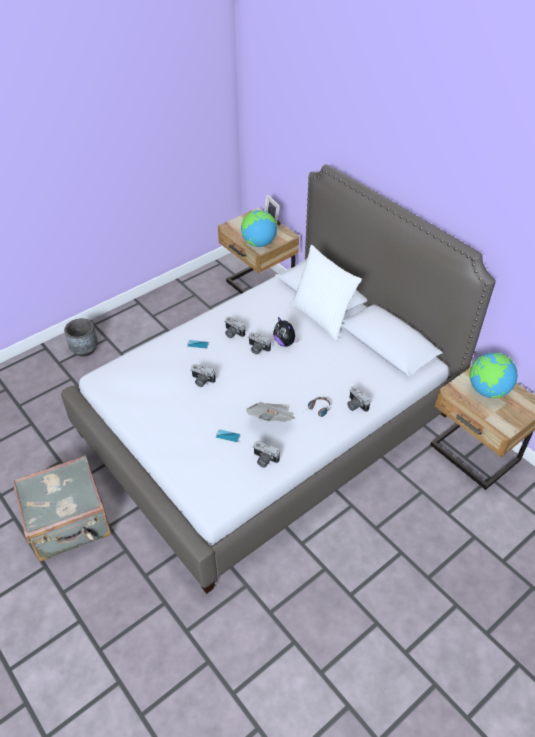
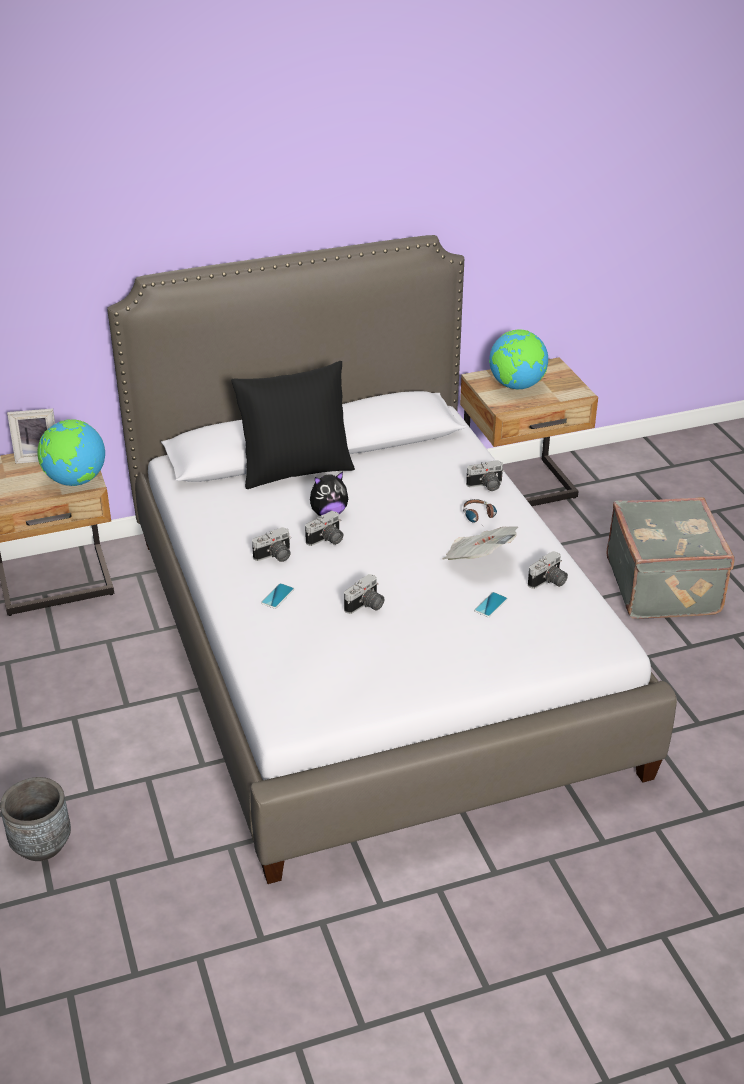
camera: 70 degrees left, 10 degrees down
grey suitcase [12,455,111,562] -> grey suitcase moved to [607,497,734,619]
white pillow [290,245,362,341] -> black pillow [231,361,355,489]

